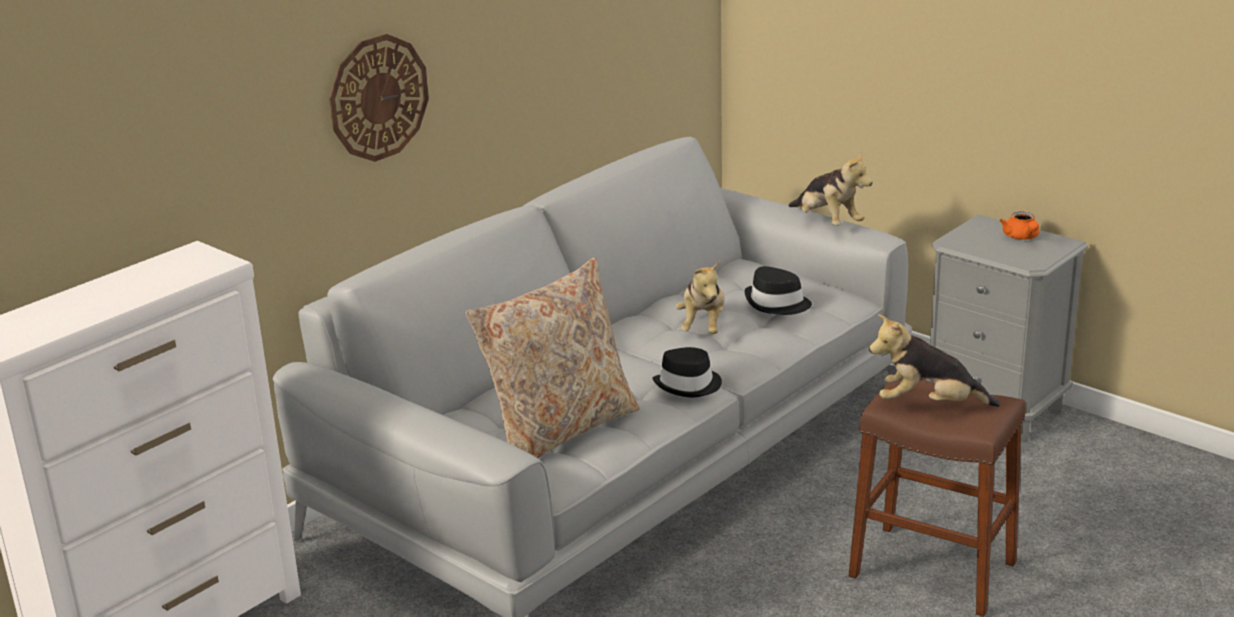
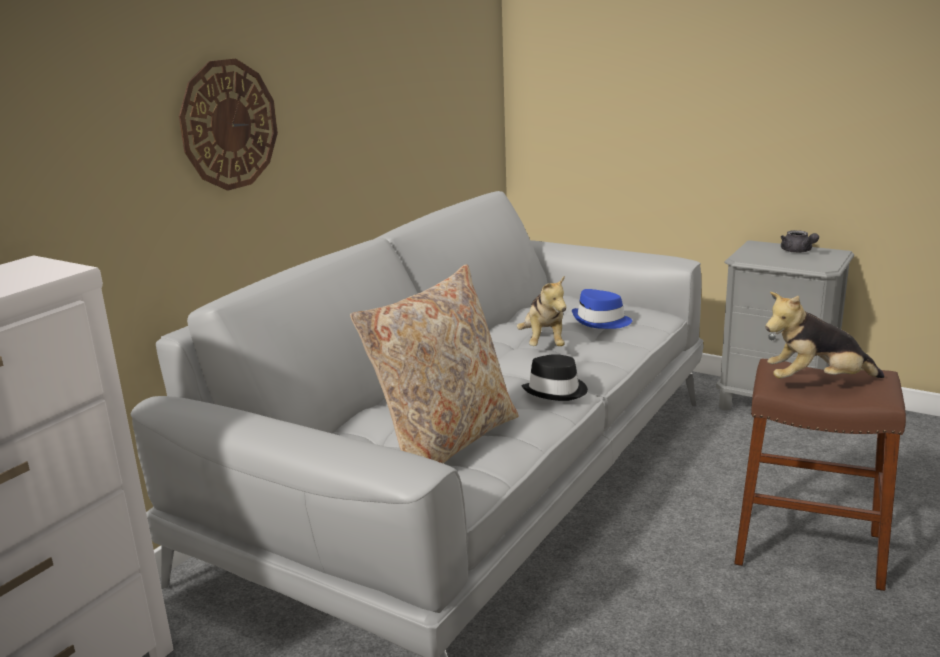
camera: 10 degrees left, 5 degrees down
black hat [744,266,812,315] -> blue hat [572,289,632,329]
plush toy [788,151,873,226] -> none
orange teapot [1000,211,1040,240] -> grey teapot [781,230,819,253]

